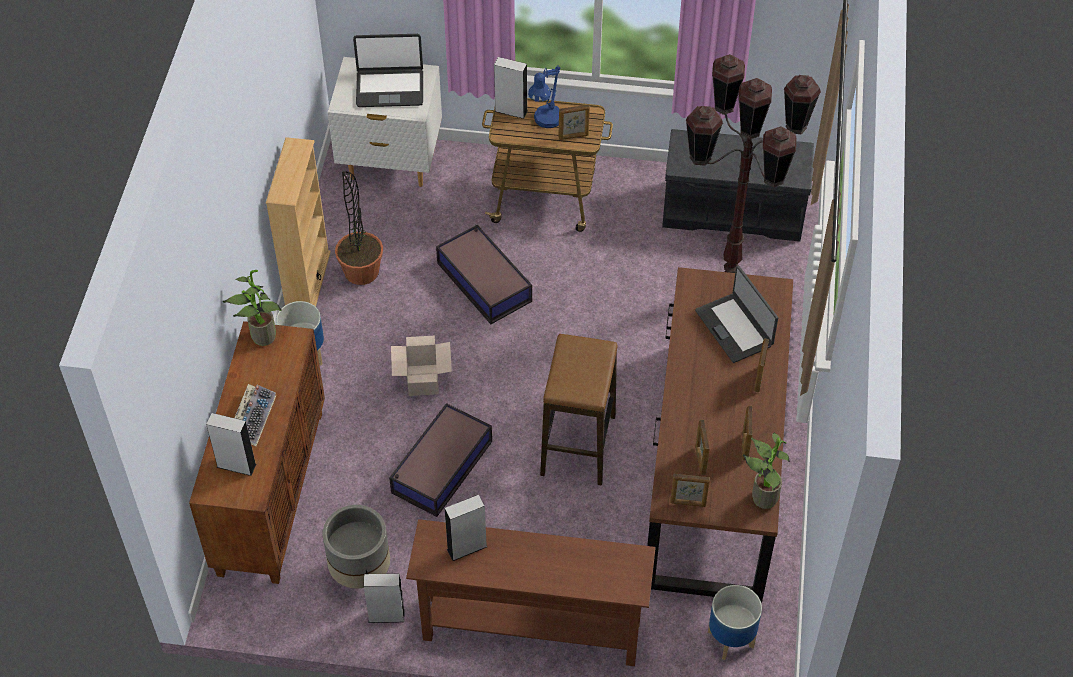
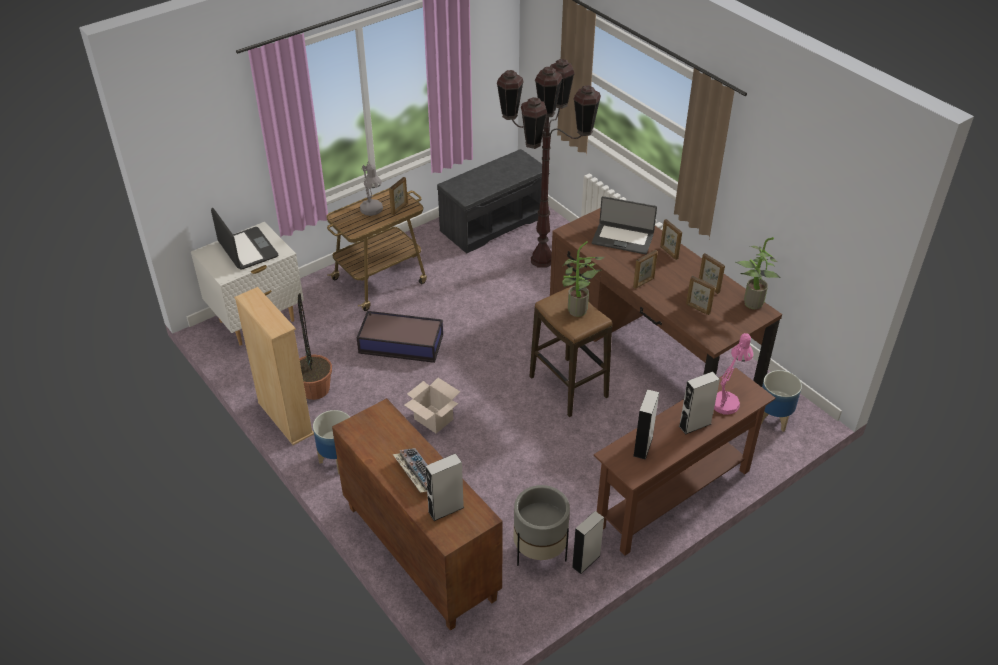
camera: 45 degrees left, 10 degrees down
potted plant [223,270,282,346] -> potted plant moved to [562,241,606,317]
laptop [353,34,423,107] -> laptop turned 75 degrees counterclockwise [211,207,278,270]
storage box [389,403,492,517] -> none
grey speaker [494,57,528,119] -> grey speaker moved to [679,371,720,434]
blue table lamp [528,65,560,128] -> grey table lamp [360,161,383,216]
picture frame [670,474,710,507] -> picture frame moved to [633,250,658,289]
none -> pink table lamp [714,333,753,415]

